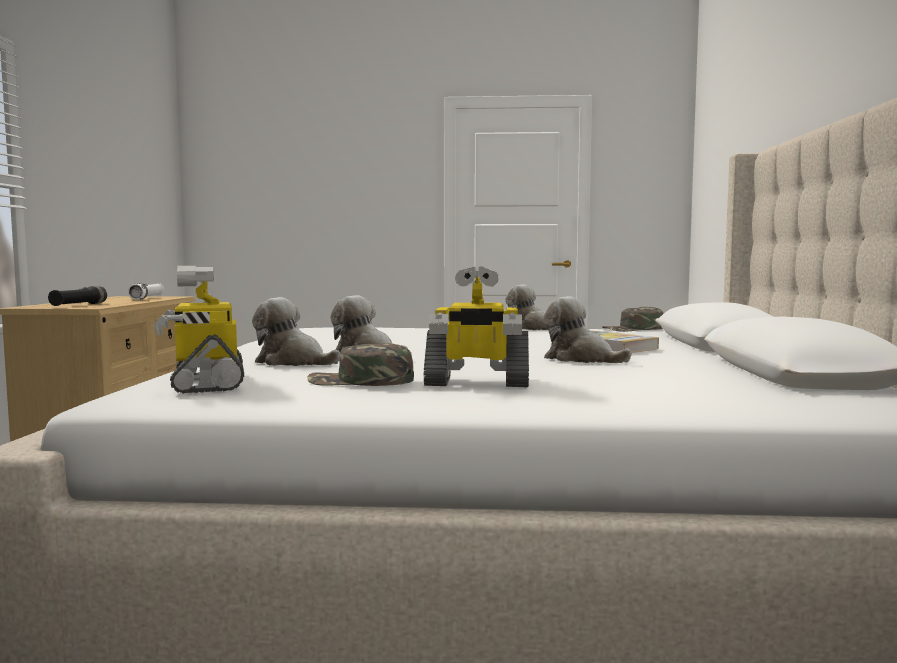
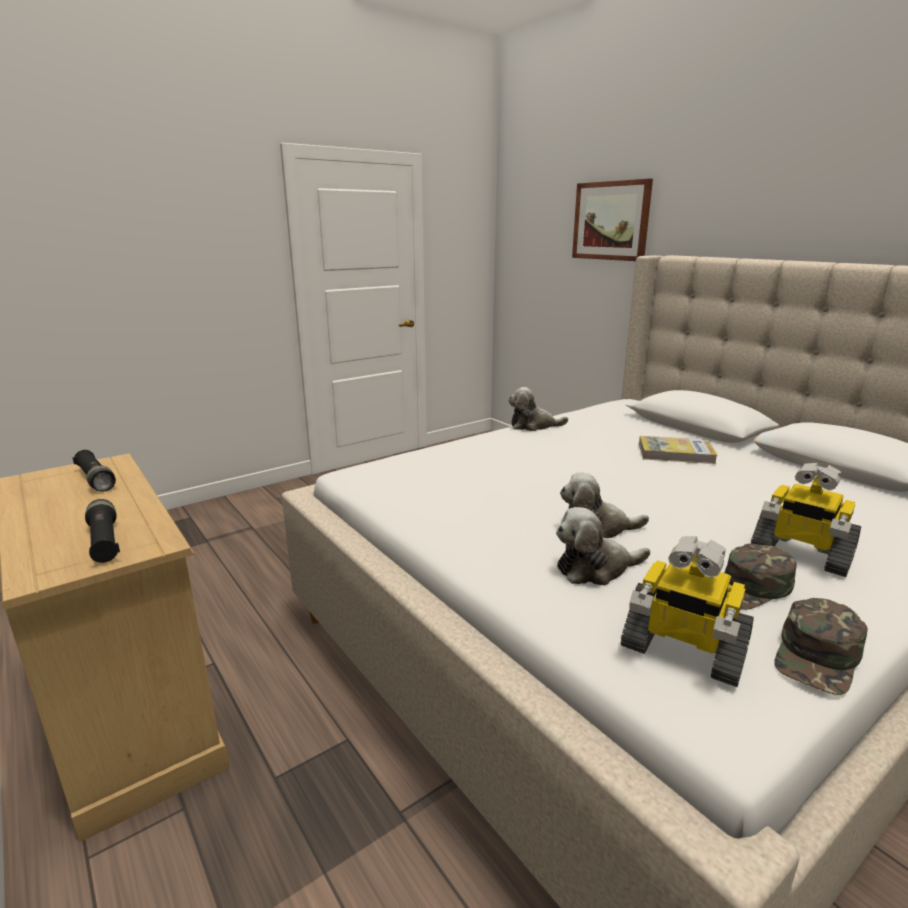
camera: 40 degrees left, 15 degrees up
white flashlight [128,283,164,300] -> black flashlight [72,450,116,492]
toy robot [424,266,529,387] -> toy robot turned 75 degrees clockwise [751,463,861,577]
plush toy [543,296,632,363] -> none
green cap [602,307,664,332] -> green cap moved to [774,598,868,695]
none -> picture [572,179,653,261]

